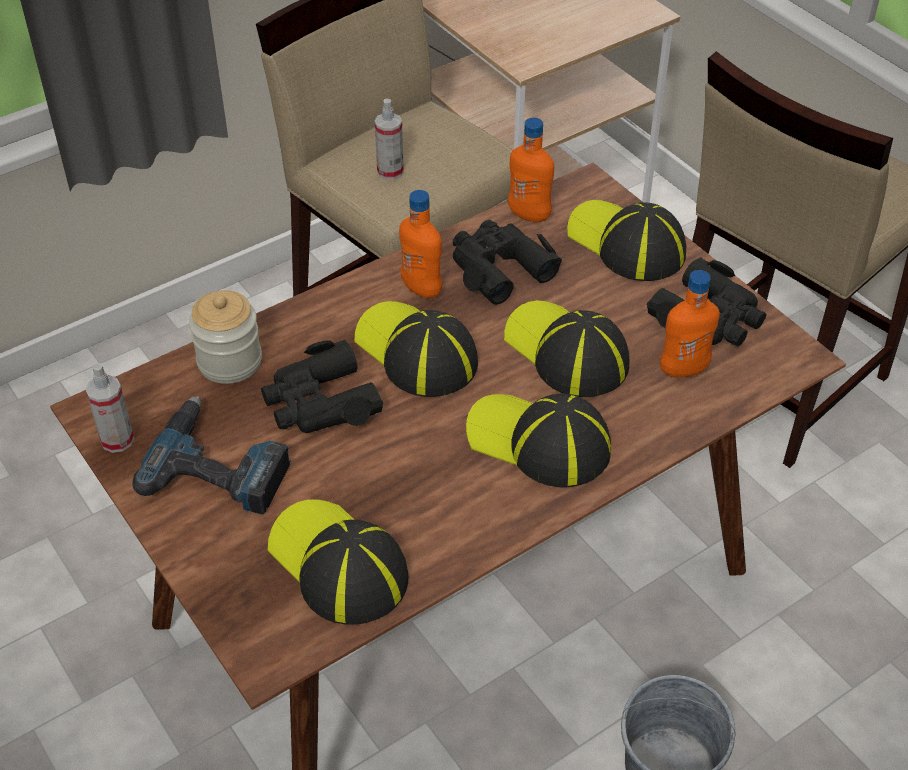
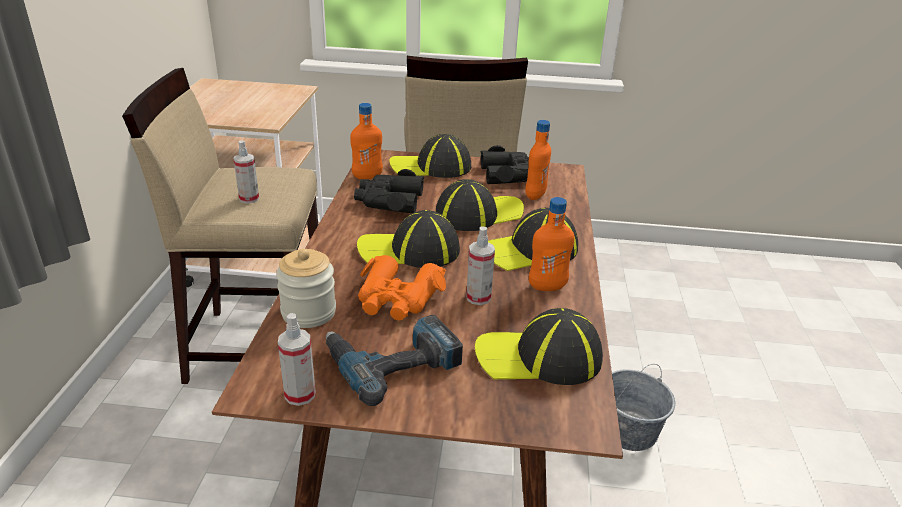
camera: 50 degrees left, 15 degrees down
black binoculars [261,340,383,433] -> orange binoculars [358,255,446,320]
orange bottle [399,190,442,298] -> orange bottle moved to [529,197,575,291]
cap [504,300,629,397] -> cap turned 150 degrees clockwise [435,179,524,231]
none -> spray bottle [466,226,495,305]

